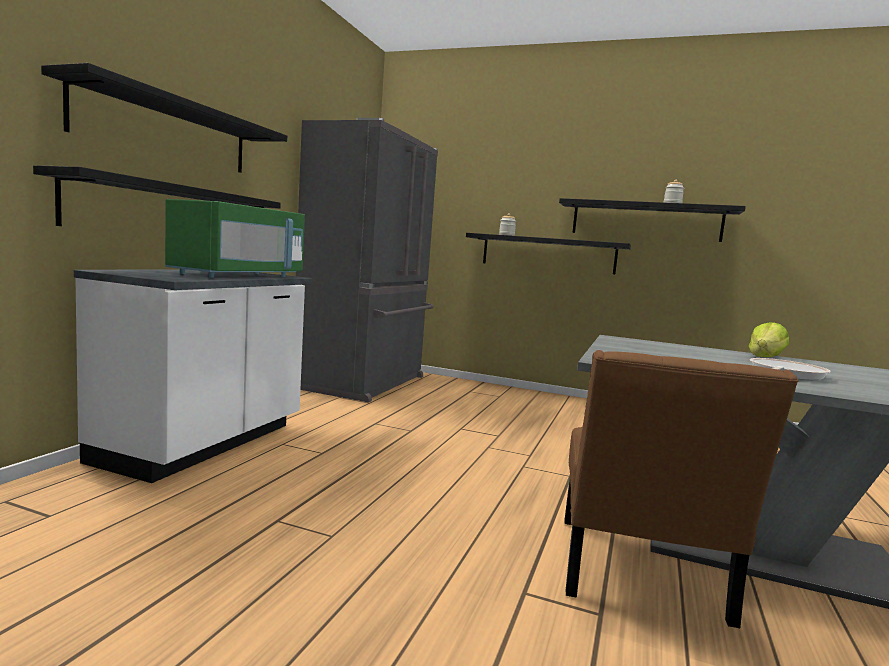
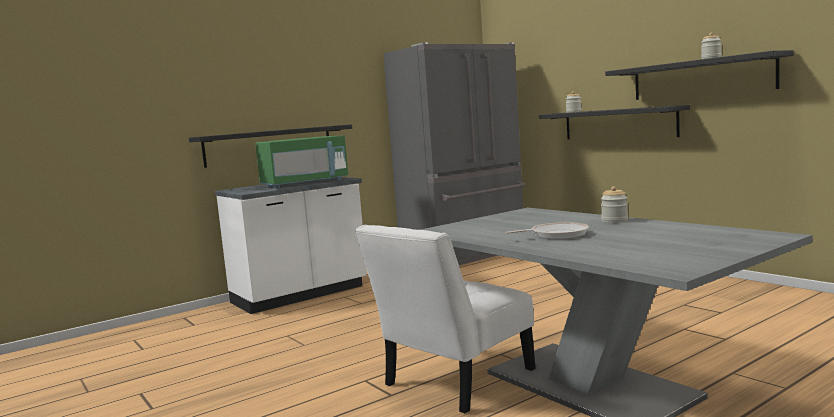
camera: 35 degrees right, 0 degrees up
black shelf [41,63,287,173] -> none
brown chair [565,350,798,628] -> white chair [355,225,535,413]
lettuce [749,322,789,357] -> jar [601,186,628,223]

